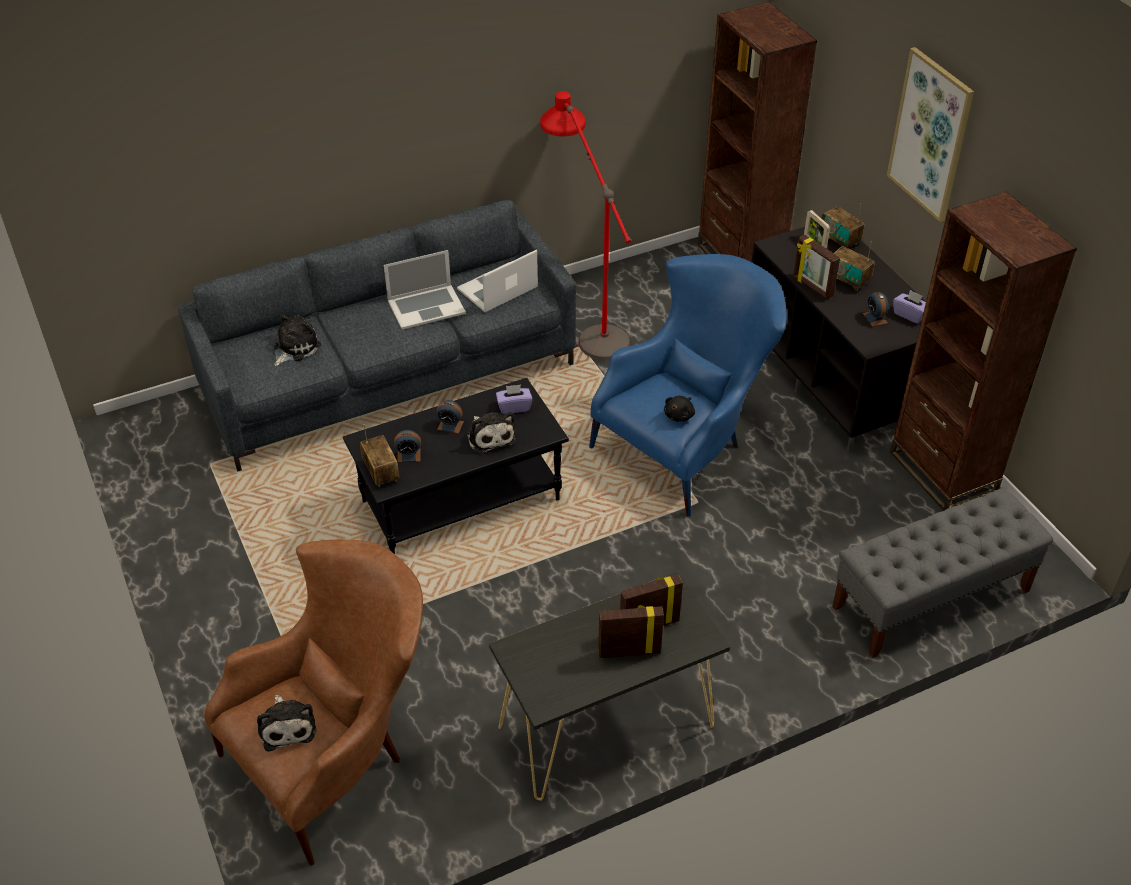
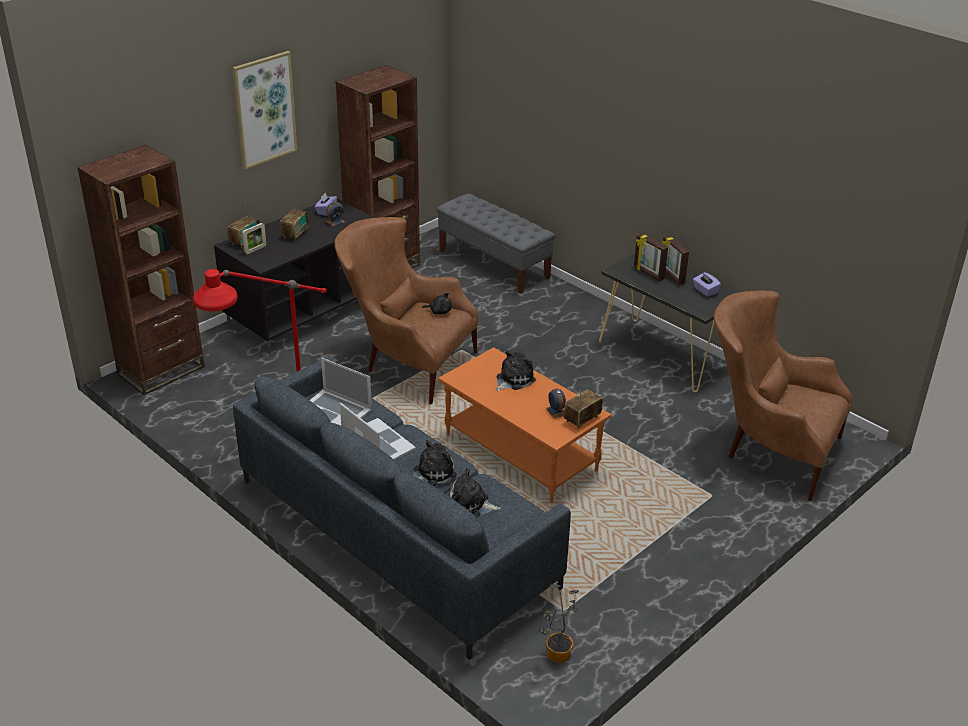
camera: 110 degrees left, 10 degrees down
plush toy [257,695,316,751] -> plush toy moved to [413,440,457,486]
black coffee table [343,378,569,554] -> orange coffee table [438,347,612,503]
alarm clock [436,400,464,434] -> none
purple tissue box [496,385,533,414] -> purple tissue box moved to [693,272,721,297]
blue armchair [589,254,787,517] -> brown armchair [334,217,479,404]
picture frame [793,235,840,300] -> none
none -> potted plant [538,583,579,663]

